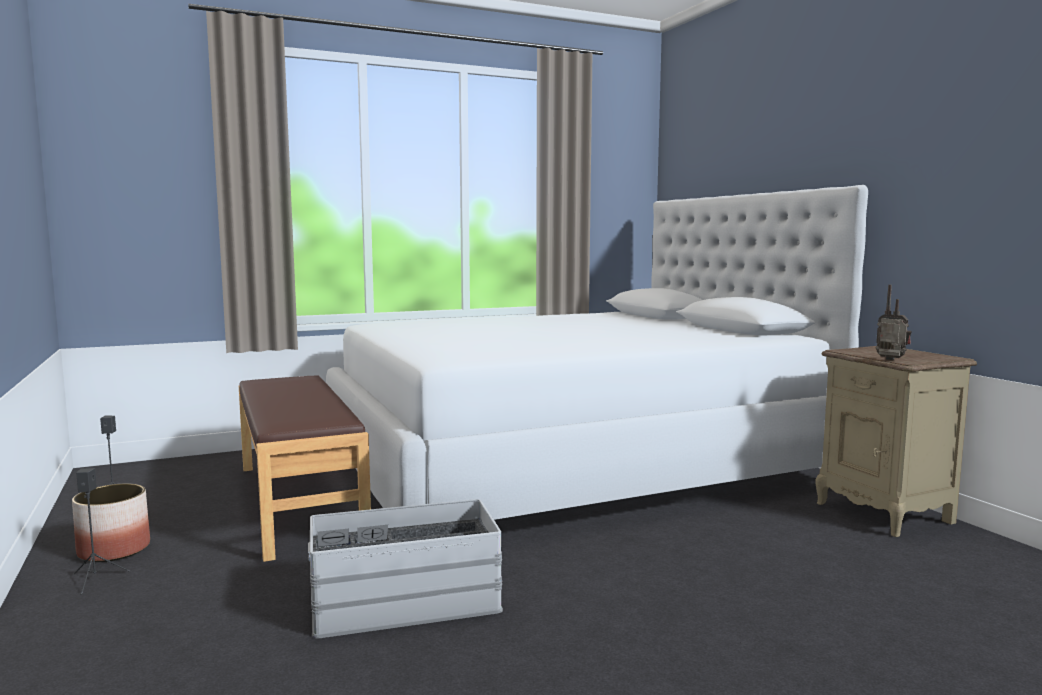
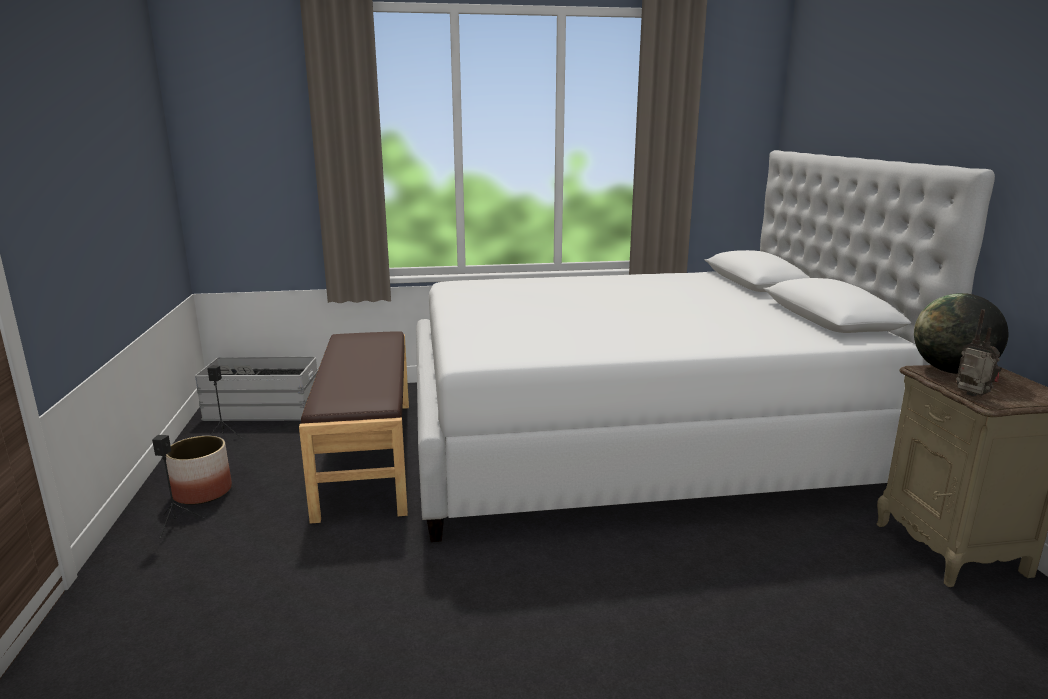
camera: 15 degrees right, 10 degrees up
grey storage box [308,499,503,638] -> grey storage box moved to [195,357,318,421]
none -> globe [914,293,1008,374]

